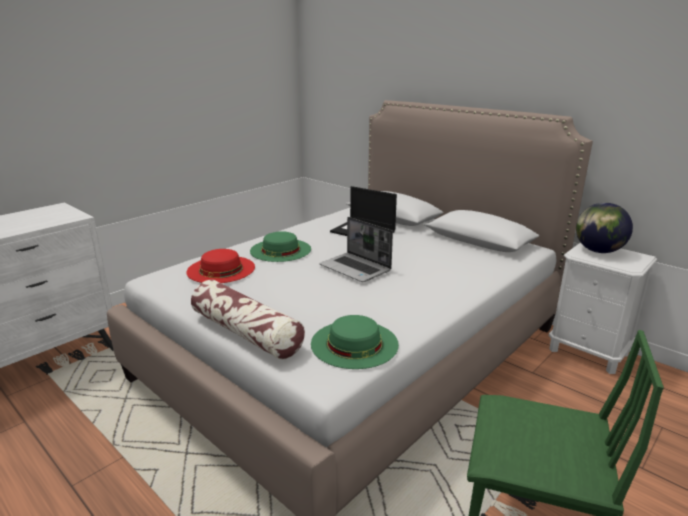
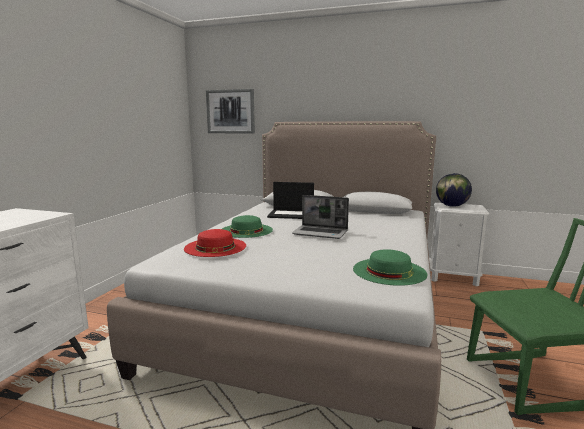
camera: 25 degrees left, 10 degrees down
pillow [191,280,305,360] -> none
none -> picture [206,89,255,134]

